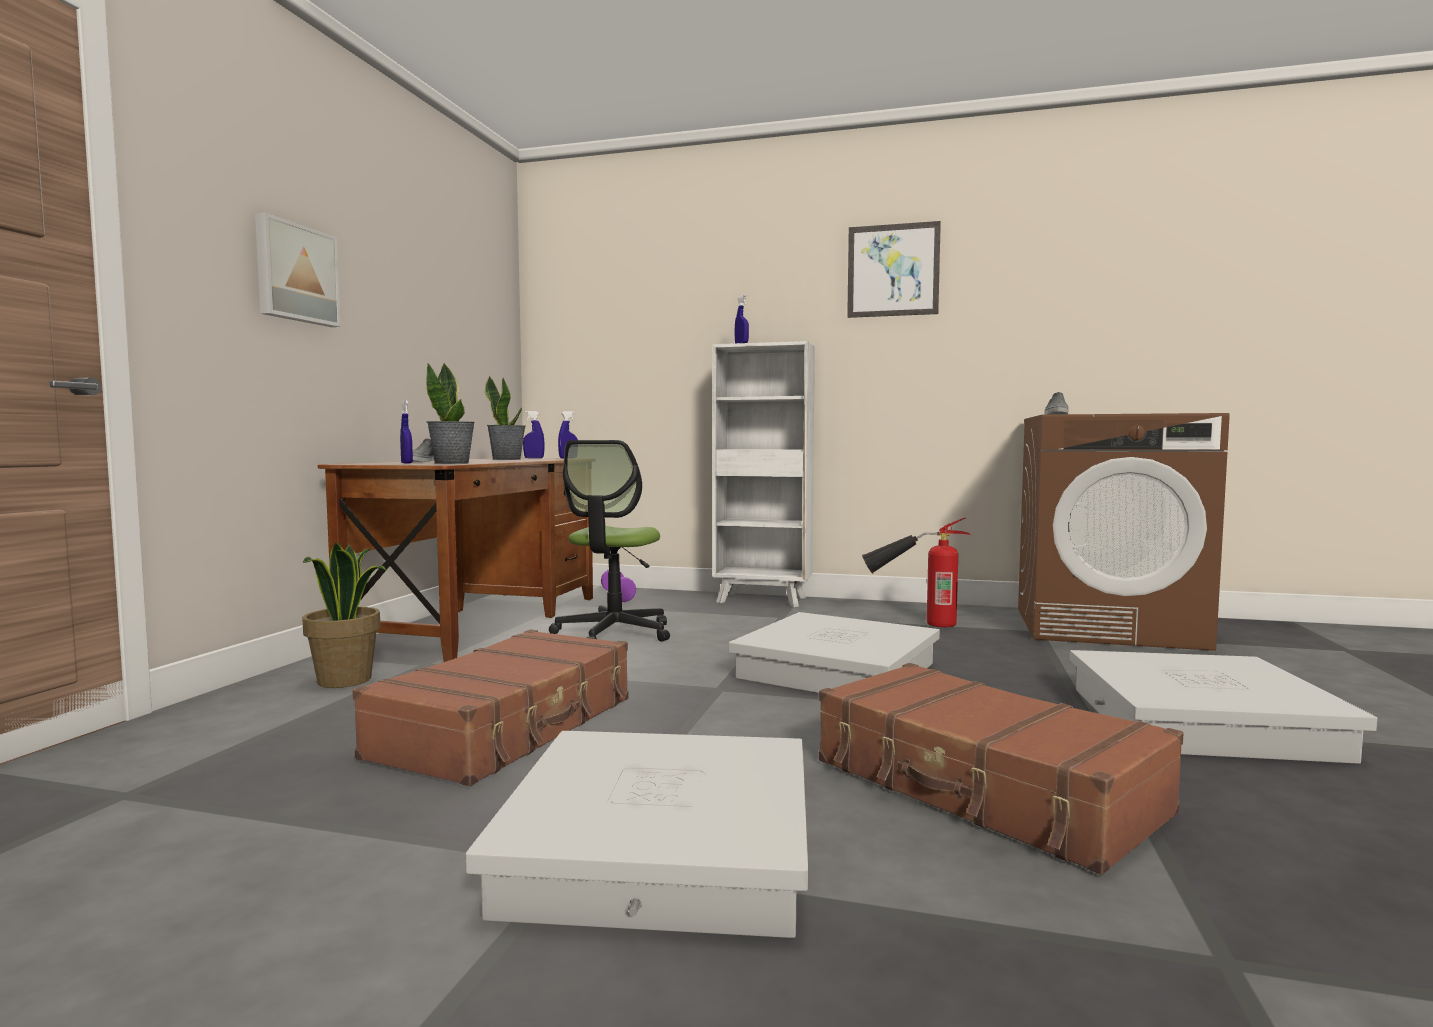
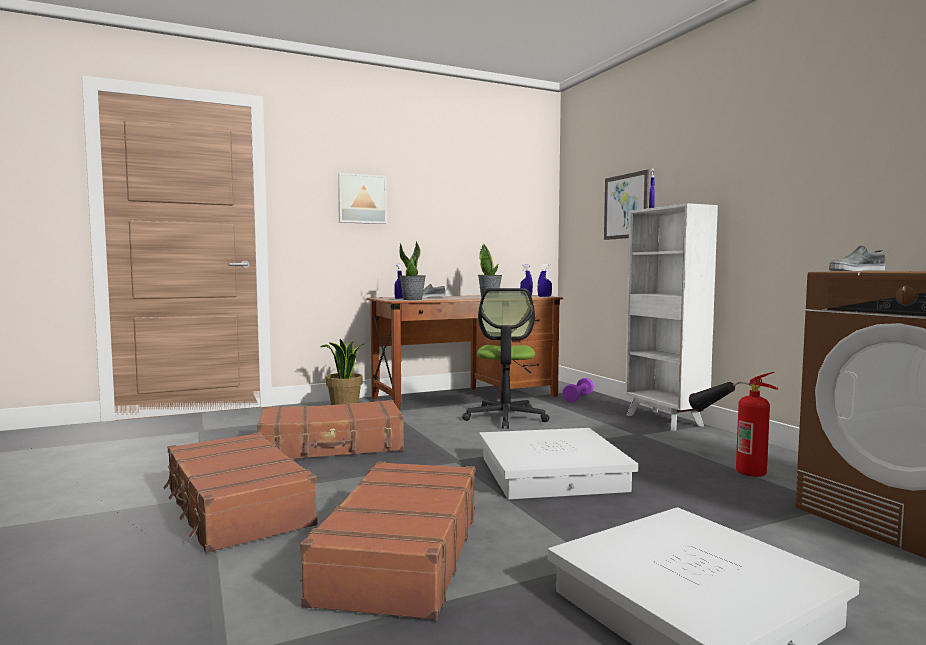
camera: 50 degrees right, 0 degrees up
white storage box [465,731,808,938] -> brown suitcase [163,432,318,553]
office chair [549,440,670,642] -> office chair turned 60 degrees counterclockwise [462,288,550,429]
picture [847,221,941,318] -> picture moved to [604,170,649,240]

